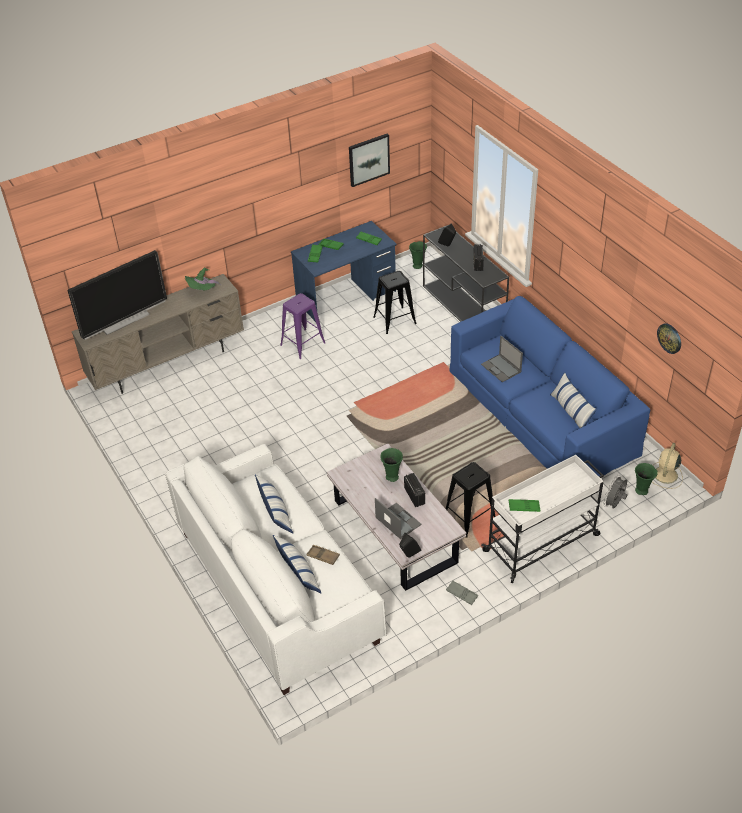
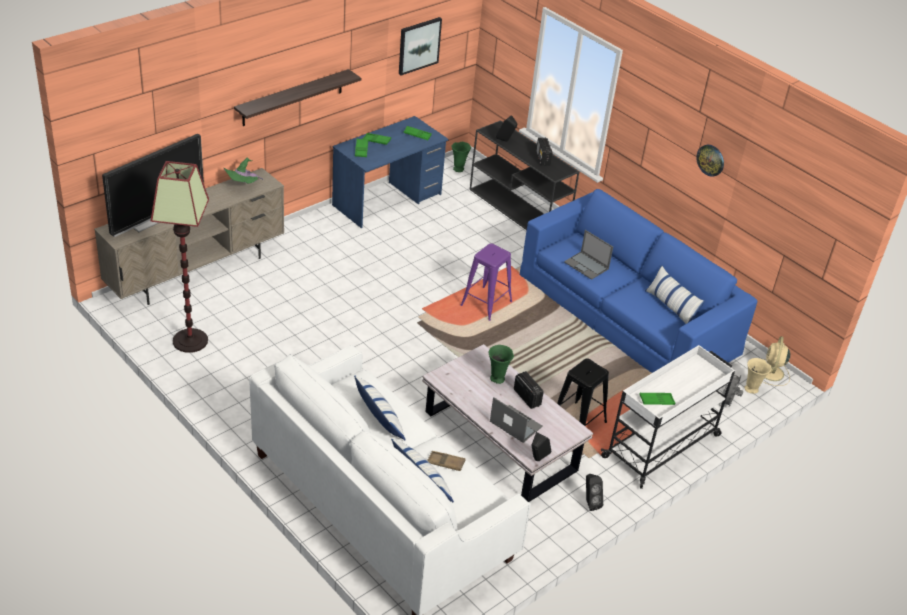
camera: 15 degrees left, 5 degrees down
purple stool [280,293,326,359] -> purple stool moved to [460,243,512,321]
black stool [373,271,417,334] -> none
grey tray [446,581,478,605] -> black speaker [586,474,603,511]
green vase [635,463,658,495] -> beige vase [744,358,772,394]
wall clock [657,323,681,354] -> wall clock moved to [696,145,724,177]
none -> floor lamp [151,161,209,353]
none -> shelf [234,69,362,126]

